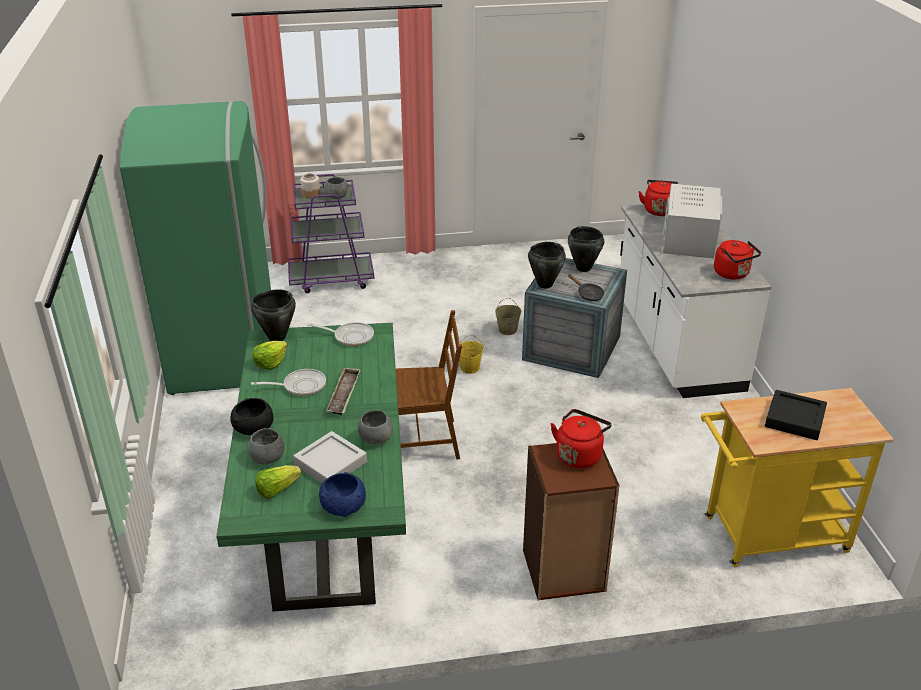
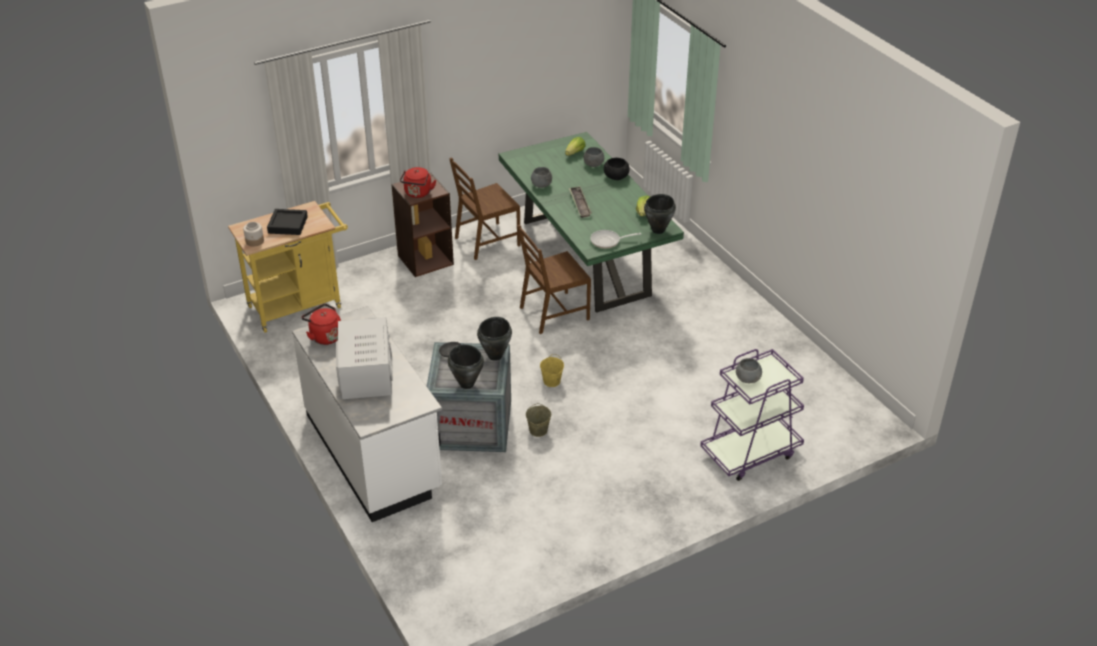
camera: 160 degrees right, 5 degrees up
green fridge [120,101,271,395] -> none
frying pan [251,369,326,396] -> none
grey tray [293,431,367,483] -> none
jar [300,173,320,199] -> jar moved to [243,222,264,247]
blue bowl [319,472,366,517] -> none
red kettle [638,180,678,216] -> none
none -> brown chair [449,157,520,260]

